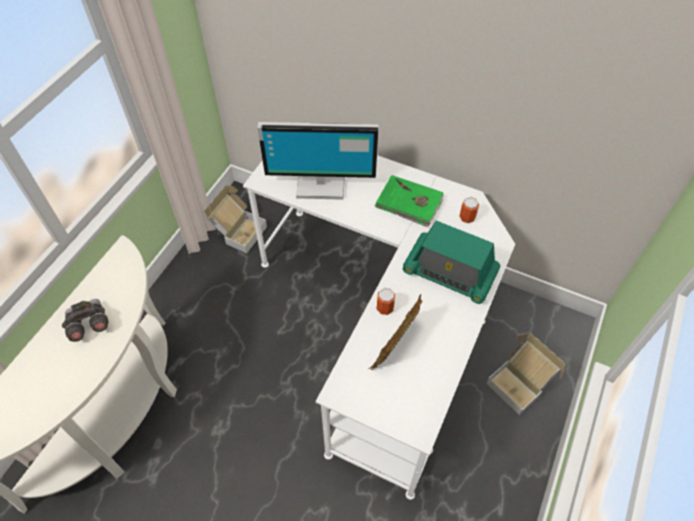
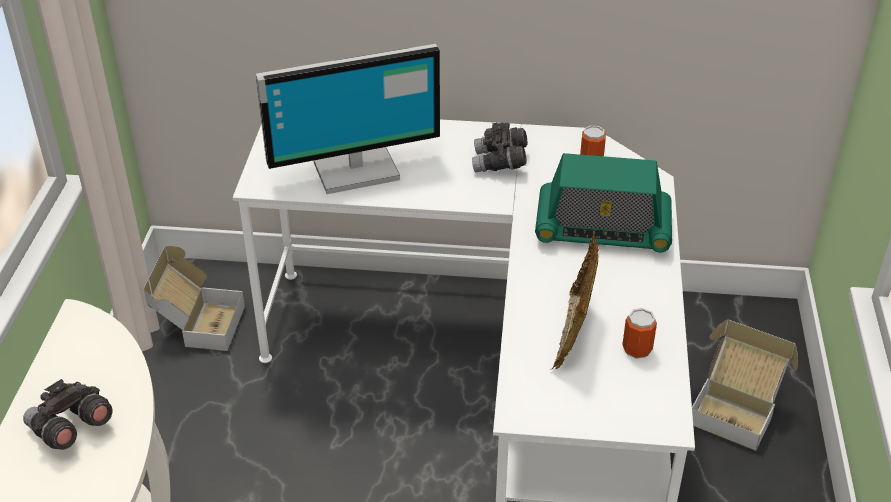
camera: 20 degrees left, 15 degrees down
green book [375,175,444,227] -> grey binoculars [472,123,528,173]
can [377,288,395,315] -> can moved to [622,308,657,359]

